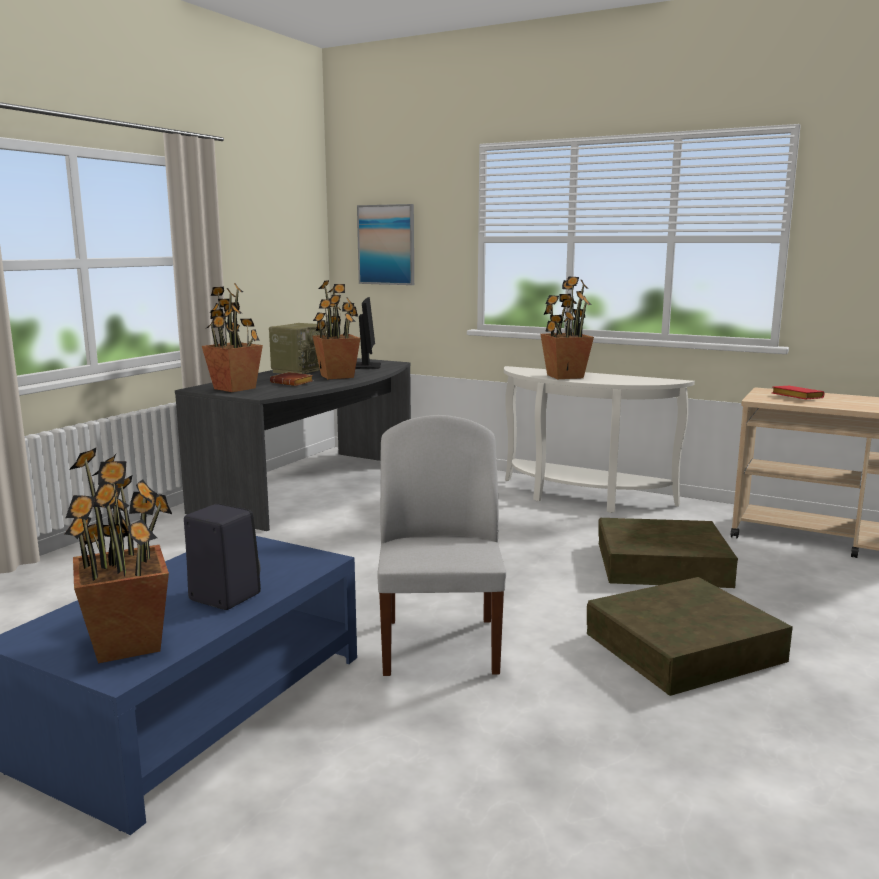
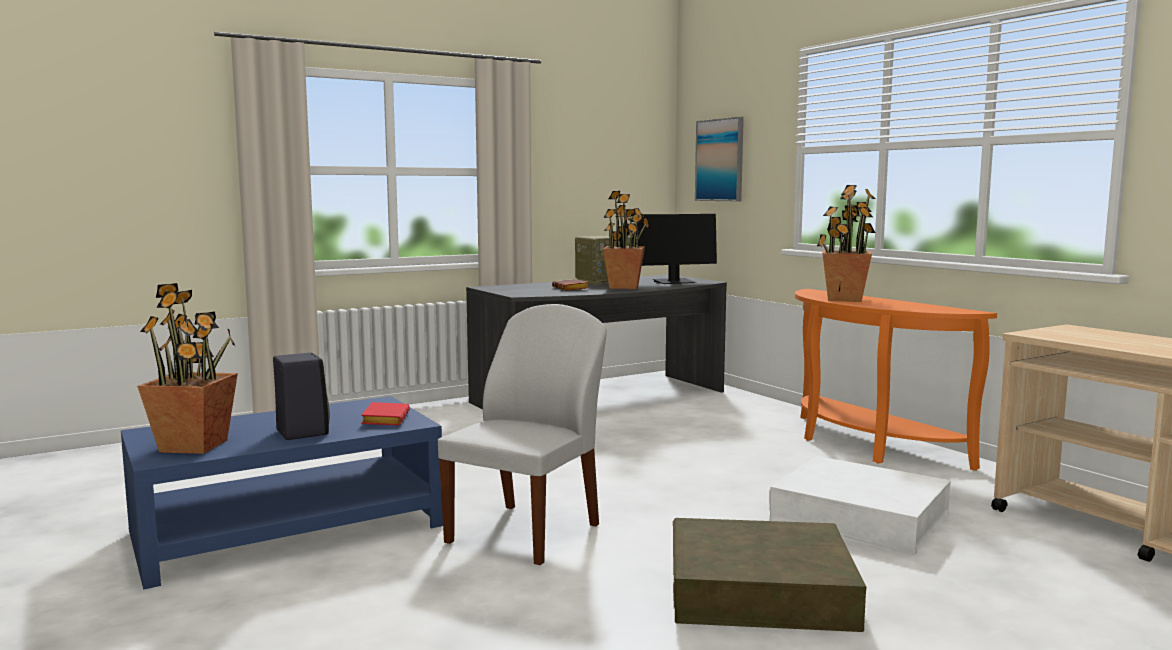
camera: 30 degrees right, 5 degrees down
potted plant [202,283,263,392] -> none
monitor [355,297,381,369] -> monitor turned 45 degrees clockwise [636,214,717,284]
white console table [504,366,695,513] -> orange console table [795,289,997,471]
brown storage box [598,518,738,588] -> white storage box [769,456,951,555]
red book [772,386,824,399] -> red book moved to [361,402,410,425]

